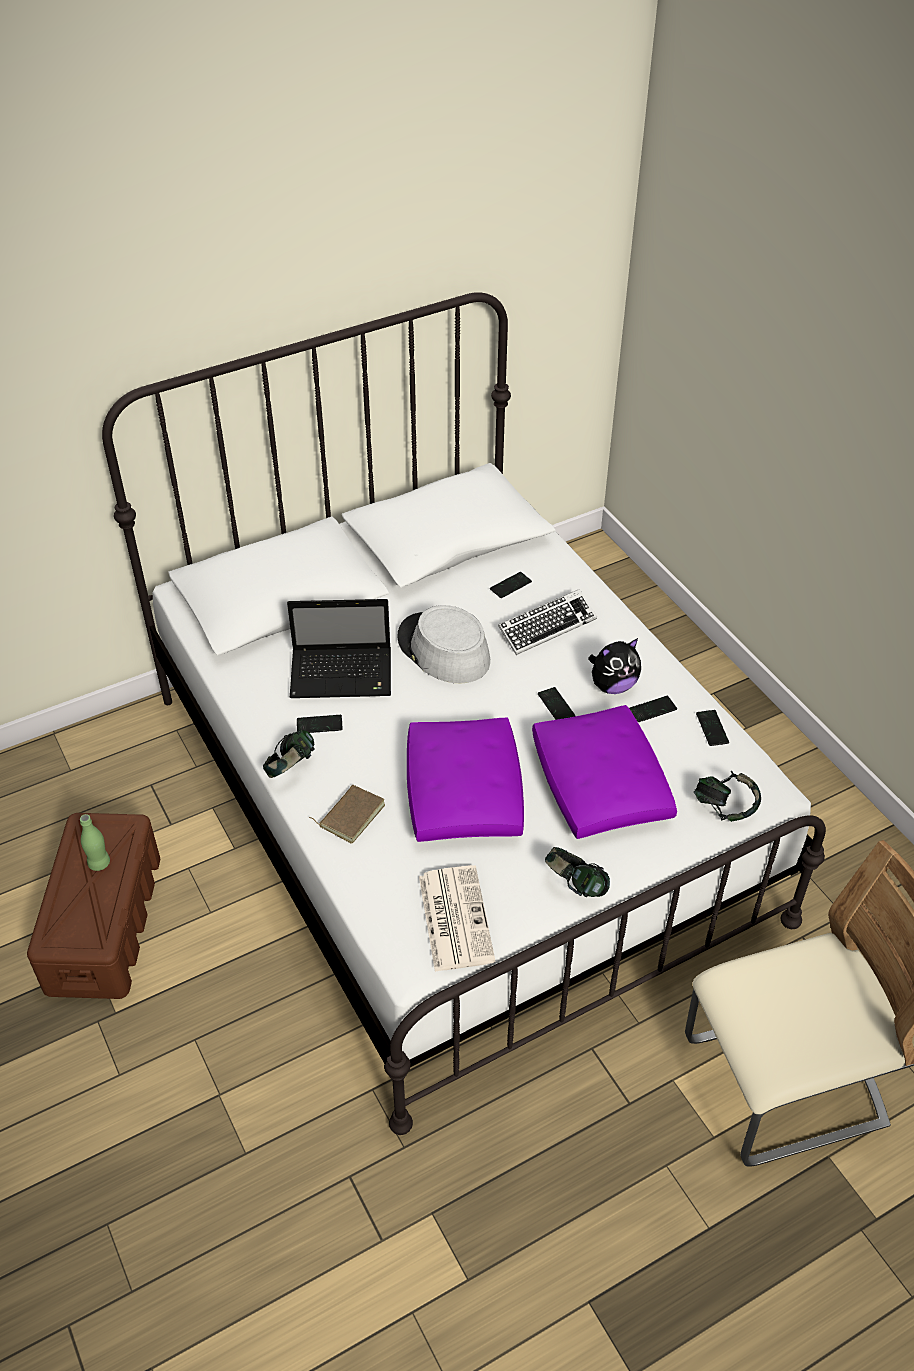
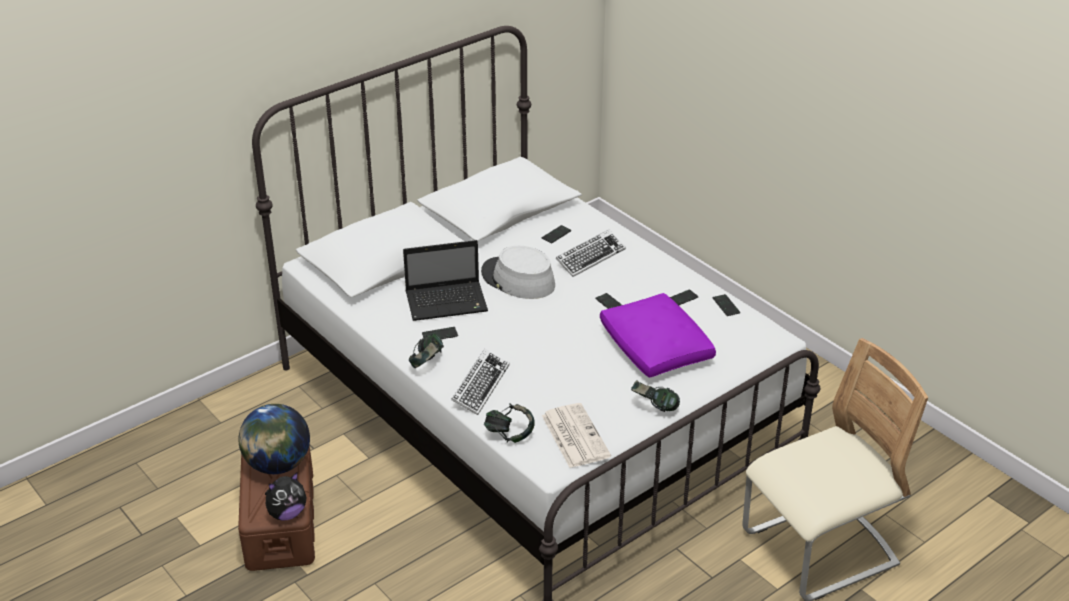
camera: 10 degrees left, 10 degrees down
green bottle [80,814,110,871] -> globe [238,404,310,474]
brown book [309,785,385,844] -> keyboard [451,349,509,415]
purple pillow [407,718,524,842] -> none
plush toy [588,638,641,694] -> plush toy moved to [265,472,307,521]
headphones [694,771,761,822] -> headphones moved to [484,403,535,443]

